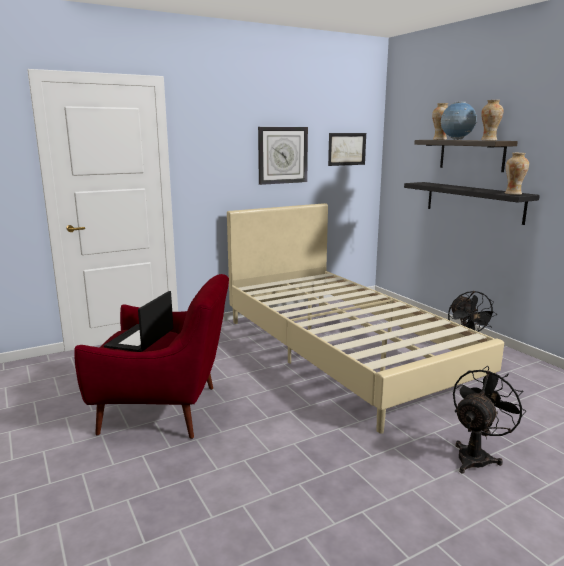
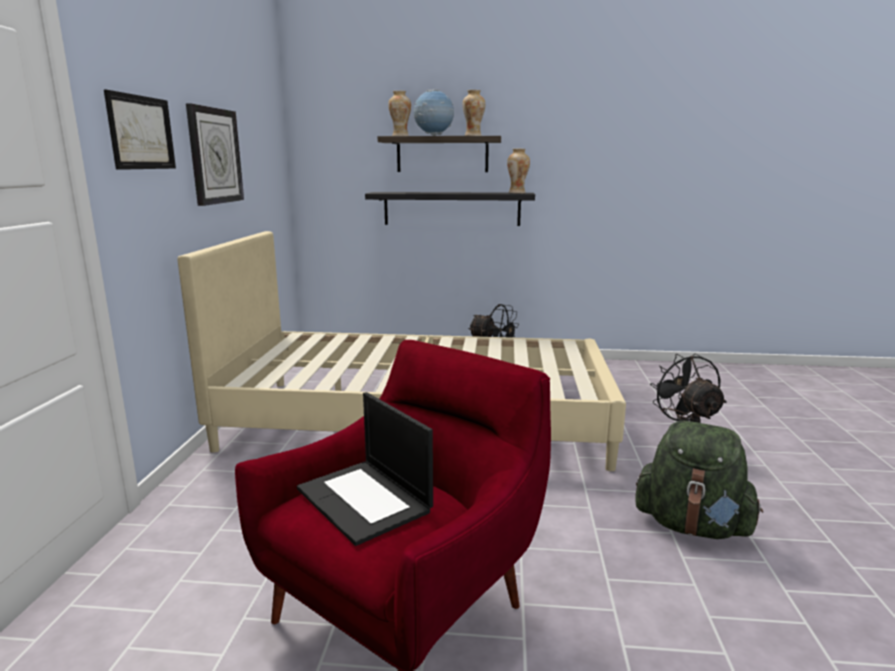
camera: 55 degrees left, 0 degrees up
picture [328,133,366,166] -> picture moved to [104,89,176,170]
none -> green backpack [635,421,763,539]

